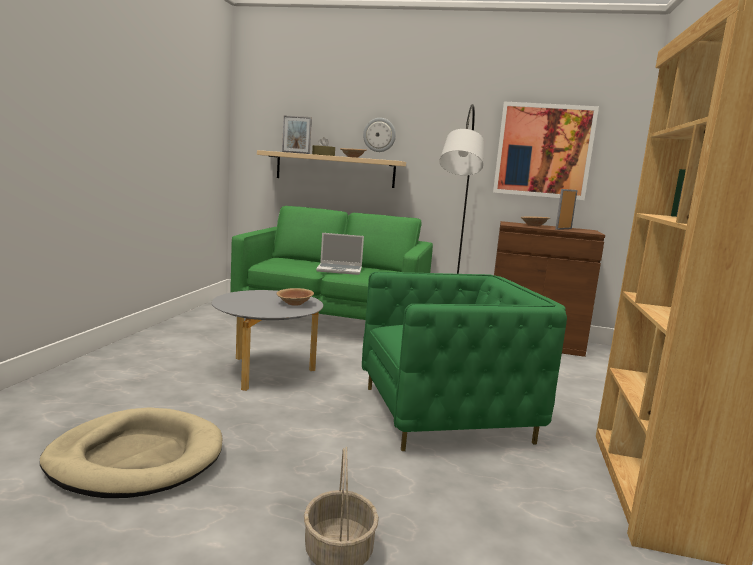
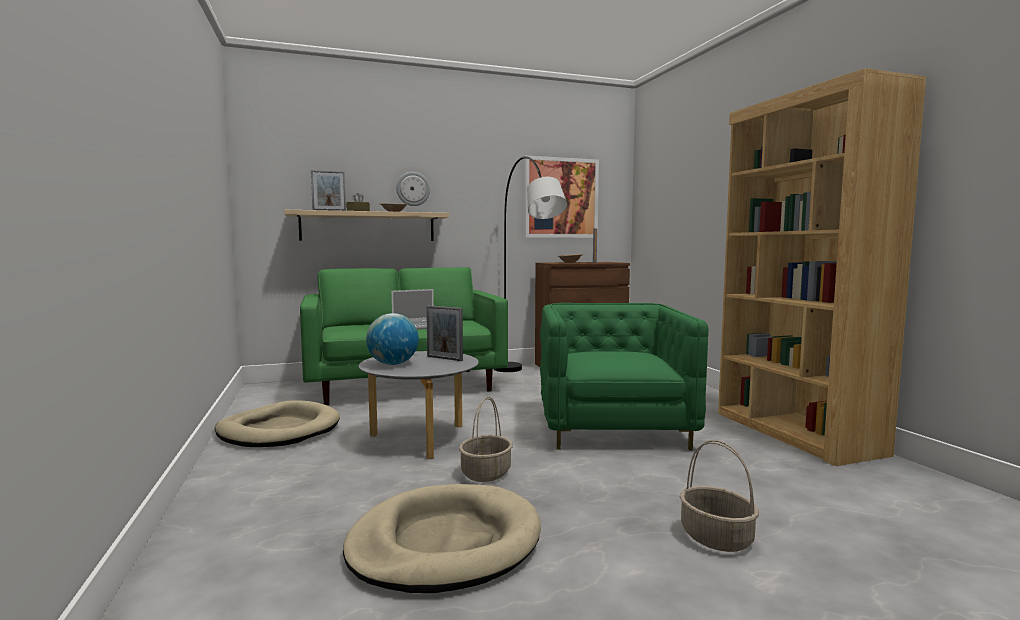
camera: 30 degrees left, 5 degrees down
brown bowl [276,288,314,306] -> picture frame [426,306,463,361]
green armchair [362,272,567,451] -> green armchair turned 45 degrees counterclockwise [540,303,709,450]
none -> beige dog bed [215,400,340,447]
none -> globe [366,313,419,365]
none -> basket [459,397,513,482]

